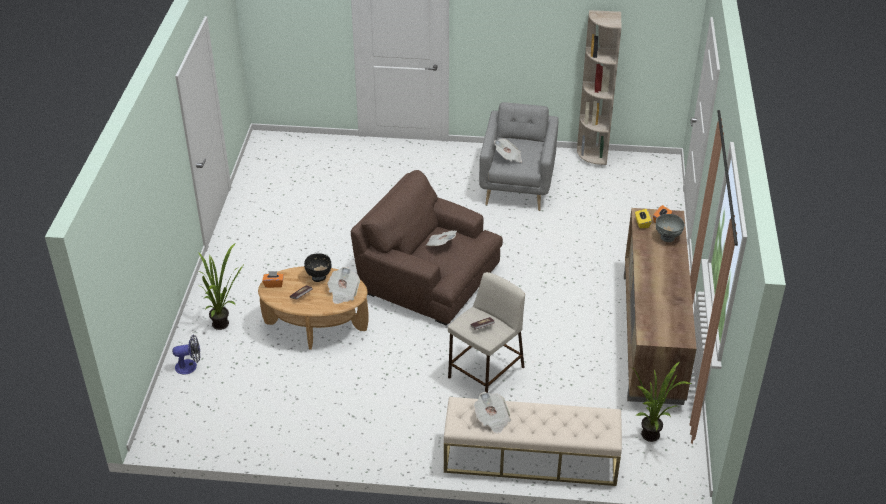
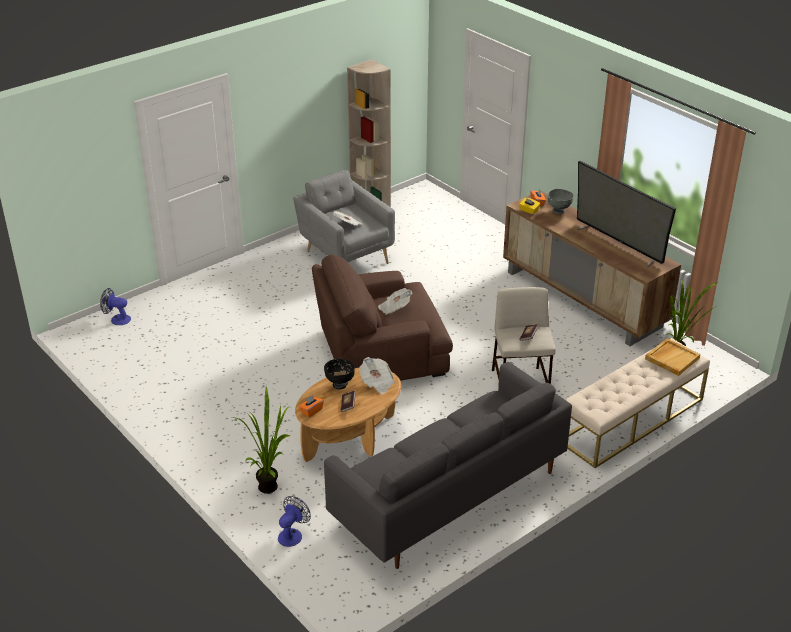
camera: 45 degrees left, 5 degrees down
newspaper [474,392,511,434] -> none
none -> fan [100,288,131,325]
none -> grey sofa [324,362,572,569]
none -> television [577,161,676,267]
none -> beige tray [645,338,700,376]

